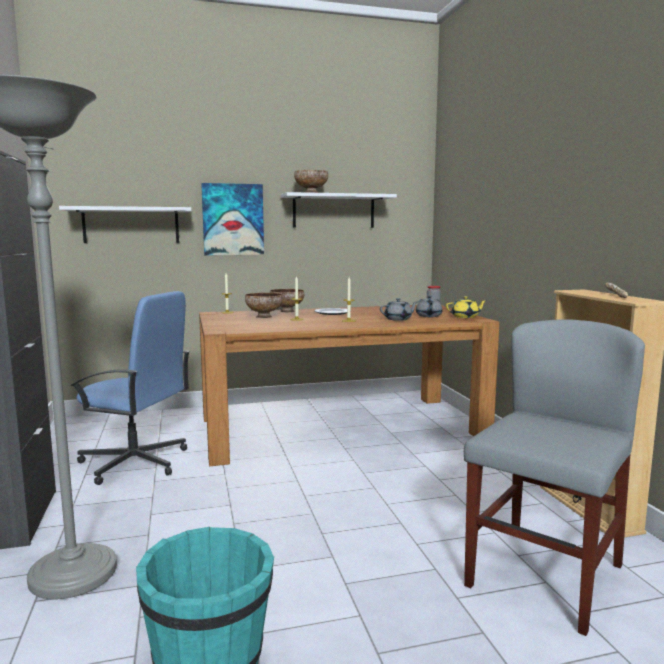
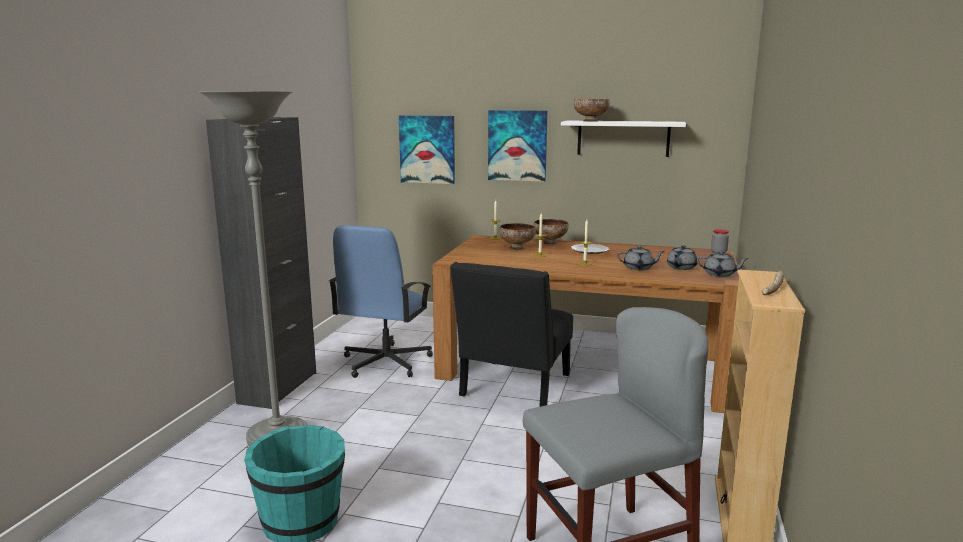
camera: 30 degrees right, 5 degrees up
white shelf [59,206,191,243] -> picture [399,115,455,184]
blue office chair [70,291,190,485] -> blue office chair turned 60 degrees clockwise [329,225,433,378]
yellow teapot [446,296,487,318] -> grey teapot [697,251,749,277]
none -> black chair [450,262,573,407]

